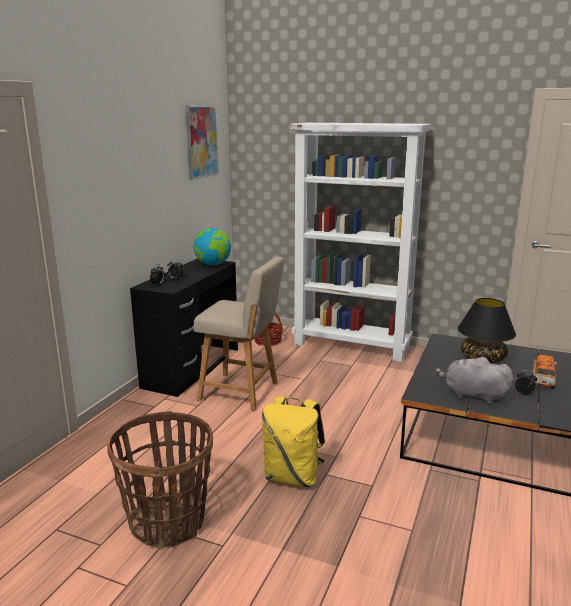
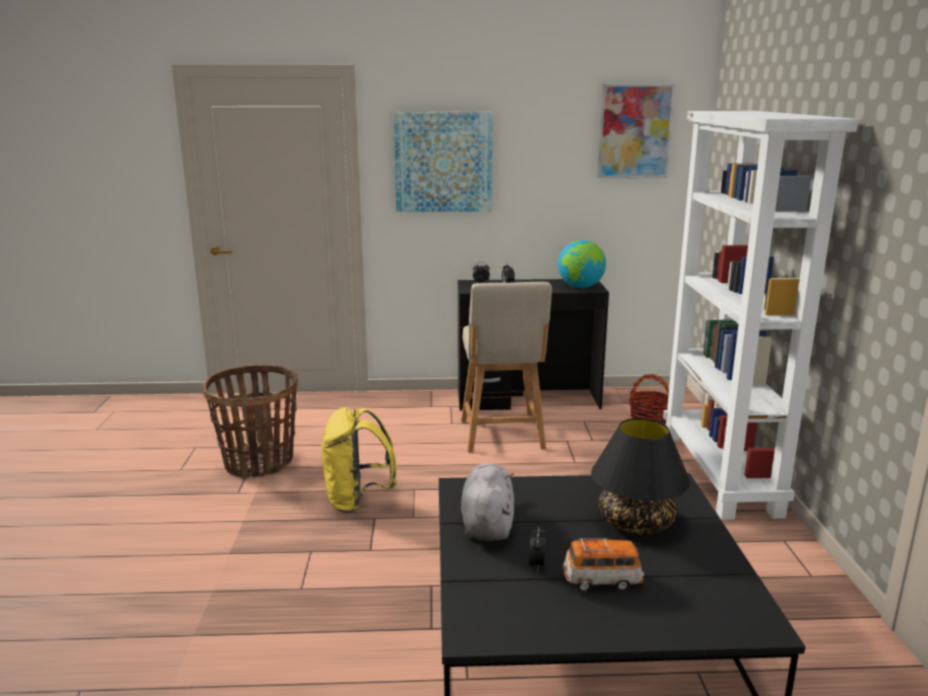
camera: 65 degrees right, 0 degrees up
none -> picture [393,112,493,212]

